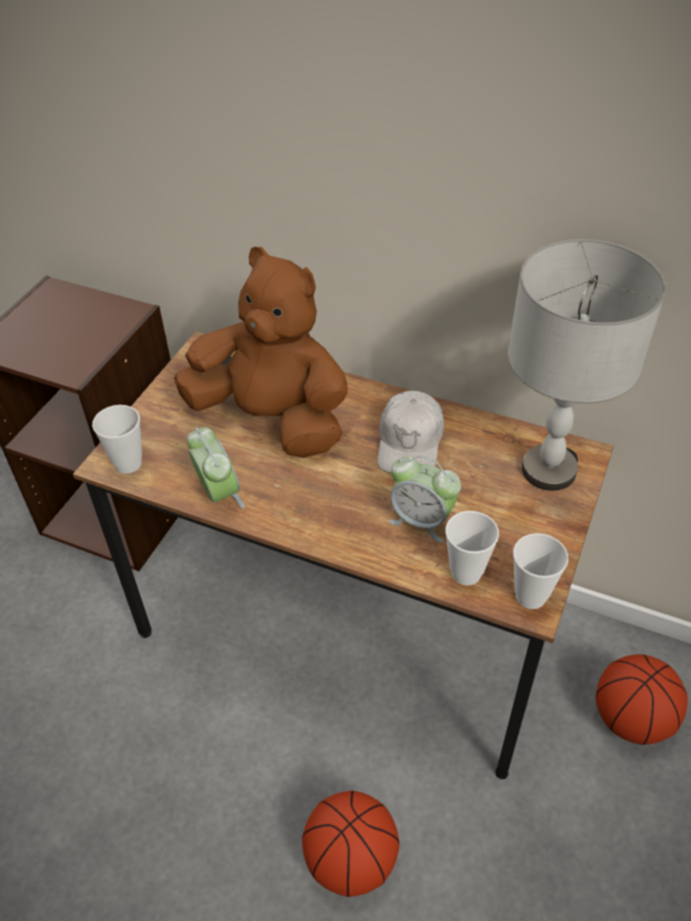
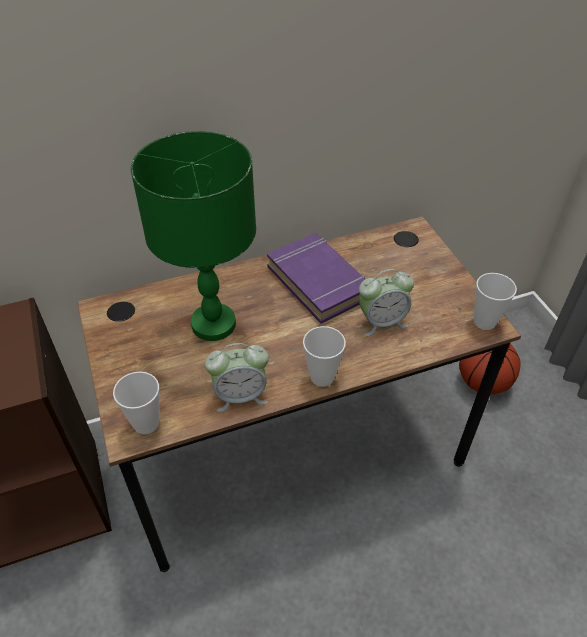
camera: 45 degrees left, 0 degrees up
brown plush toy [174,247,348,458] -> green table lamp [131,131,256,341]
alarm clock [187,427,245,508] -> alarm clock turned 150 degrees clockwise [205,343,269,412]
basketball [302,791,399,897] -> none
white cap [378,391,444,473] -> purple book [267,233,365,324]
cup [445,511,499,586] -> cup moved to [303,326,346,387]
grey table lamp [508,239,666,491] -> none

